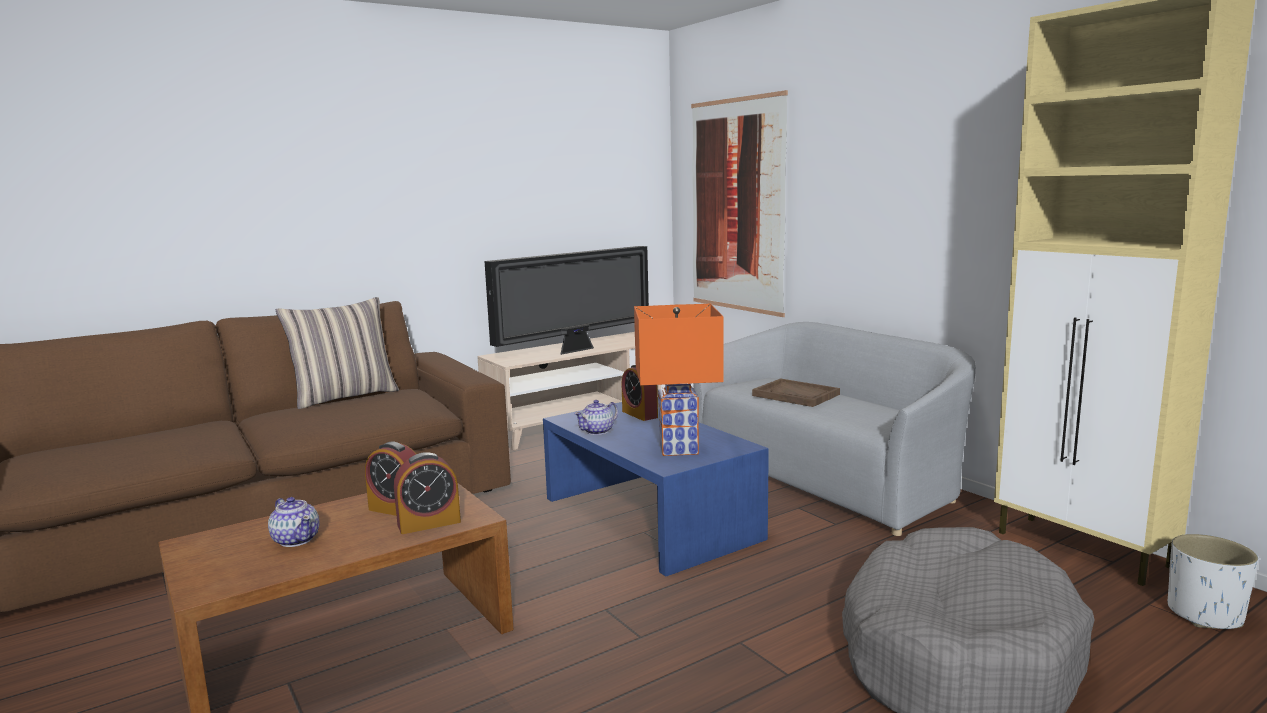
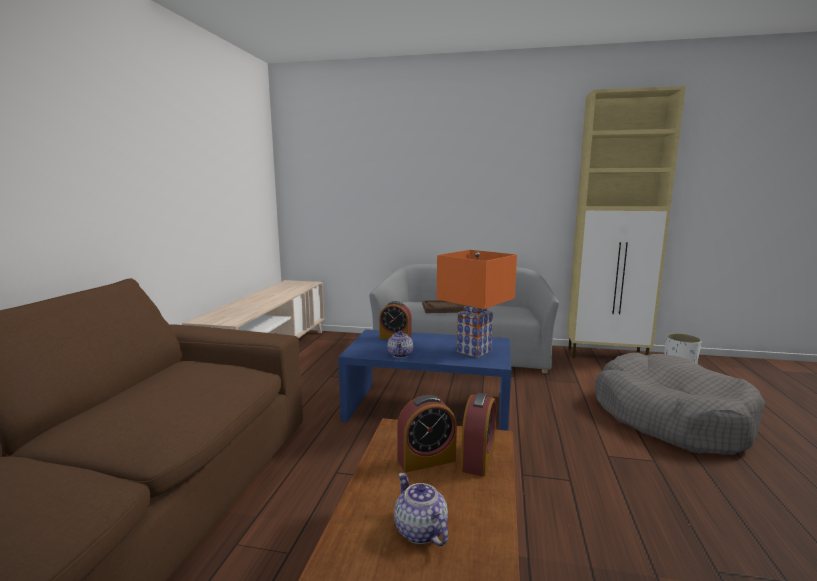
camera: 45 degrees left, 0 degrees up
teapot [268,497,320,547] -> teapot turned 120 degrees counterclockwise [394,473,448,546]
pillow [276,297,399,409] -> none
television [484,246,649,355] -> none
picture [691,90,788,317] -> none

